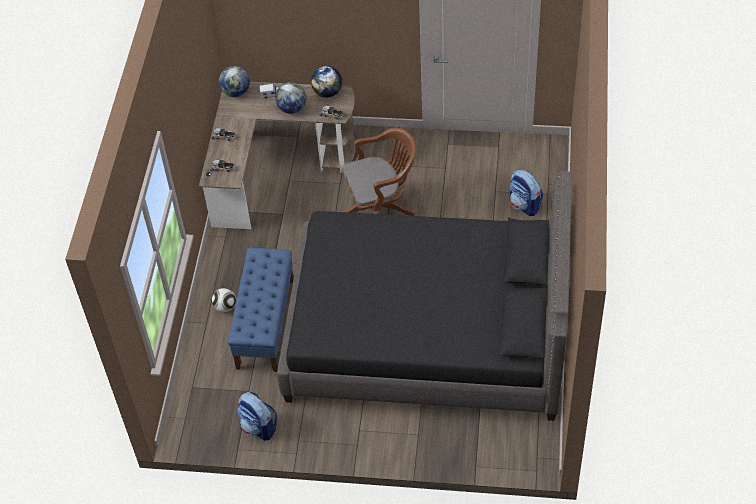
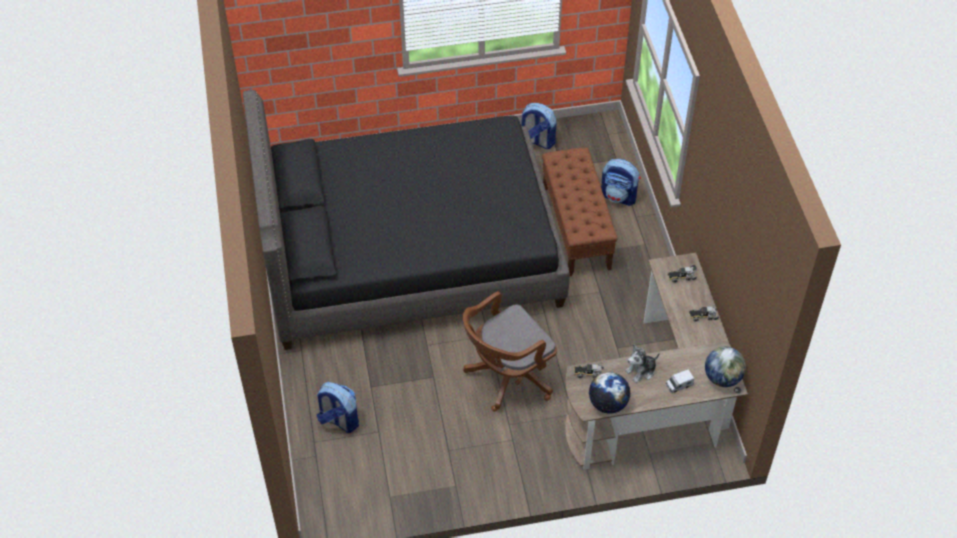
camera: 160 degrees right, 0 degrees up
football [212,288,236,312] -> none
blue bench [228,248,294,372] -> brown bench [542,148,617,276]
globe [275,82,306,114] -> plush toy [625,344,660,383]
none -> backpack [601,159,641,206]

